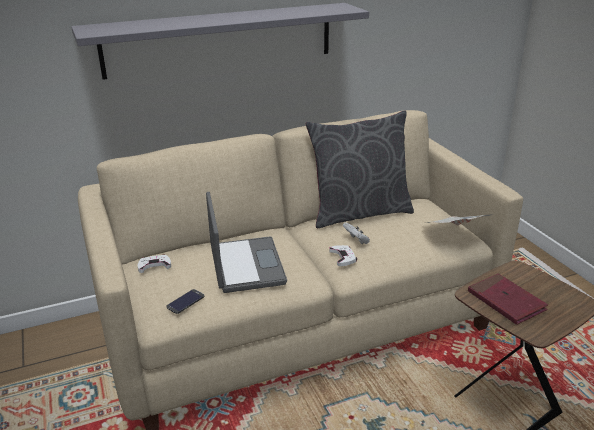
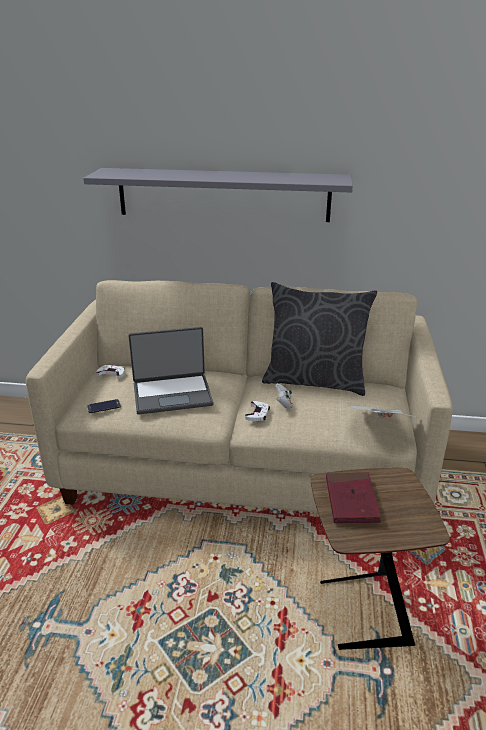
camera: 30 degrees right, 0 degrees up
laptop [206,192,287,293] -> laptop turned 60 degrees clockwise [128,327,213,414]

